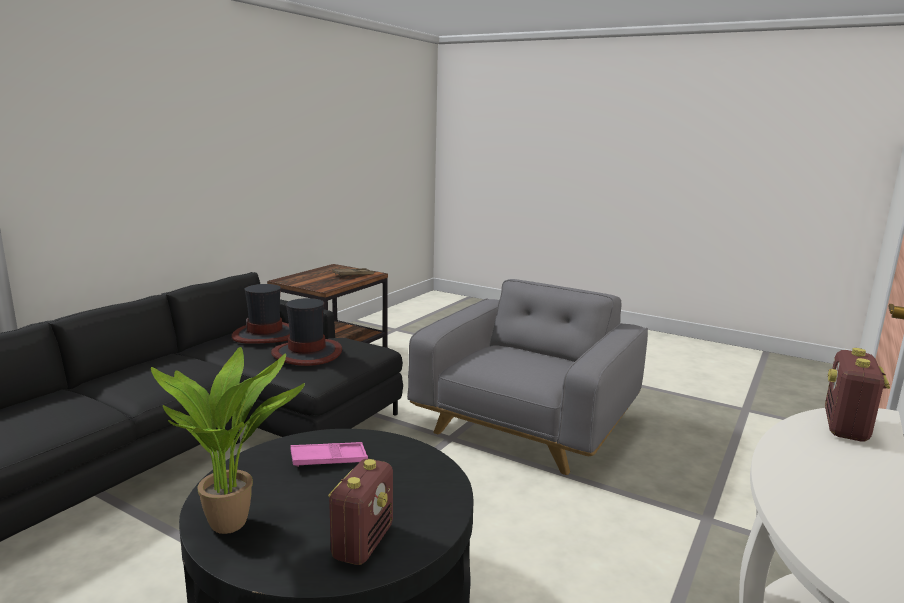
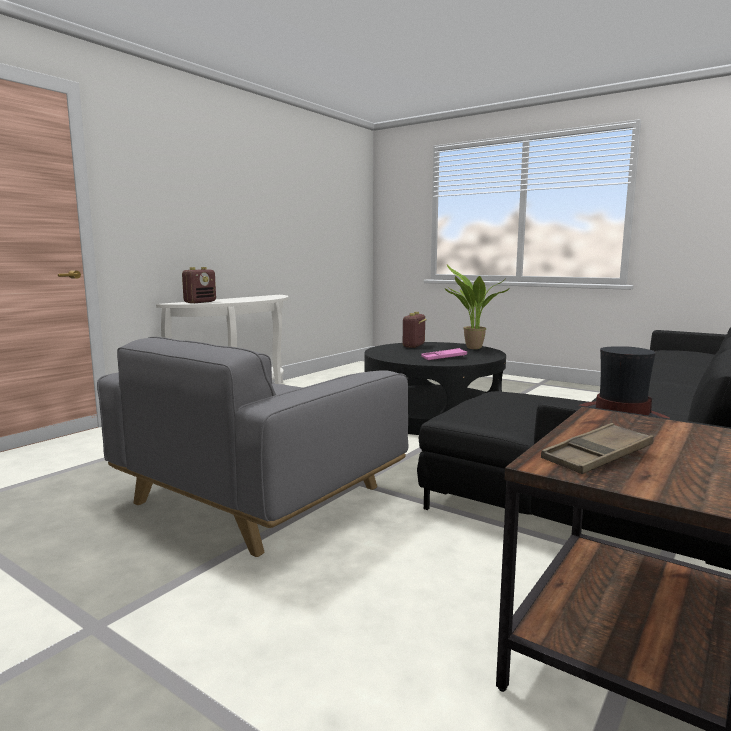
camera: 175 degrees left, 5 degrees down
hat [271,298,342,366] -> none

